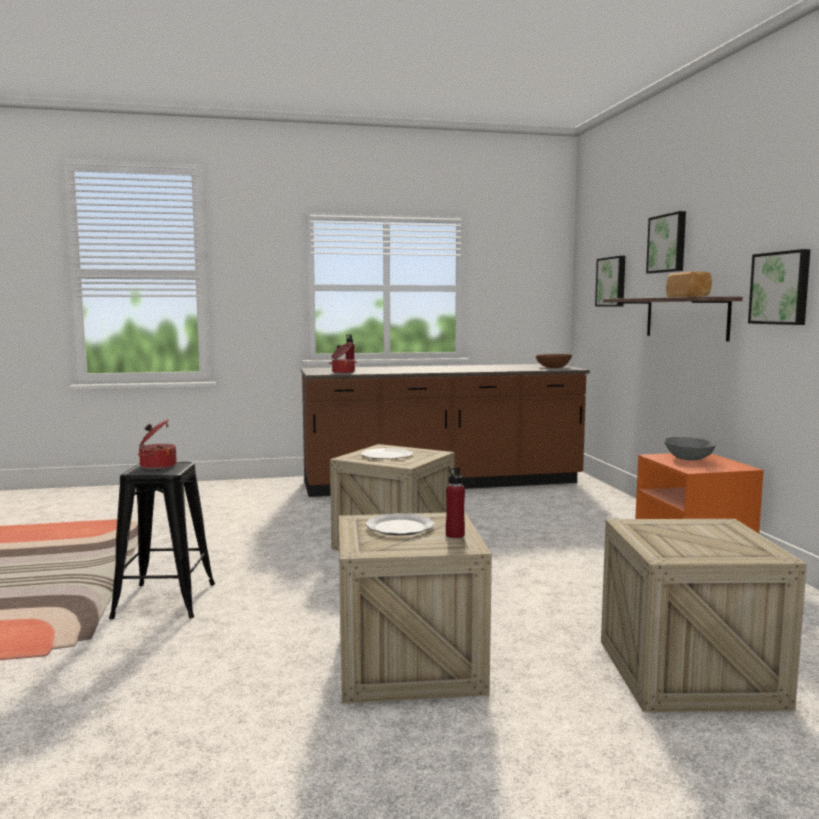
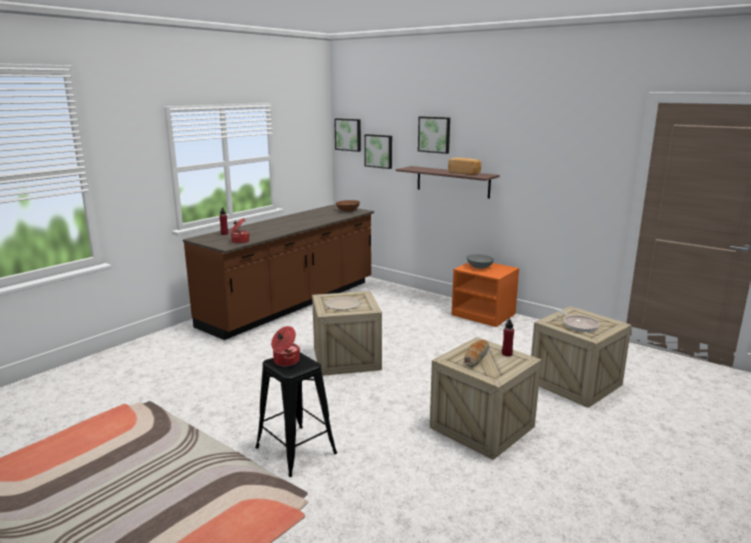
camera: 40 degrees left, 10 degrees up
plate [365,513,435,536] -> bread [464,340,489,368]
picture [748,249,810,325] -> picture moved to [334,118,361,152]
none -> frying pan [556,309,600,332]

